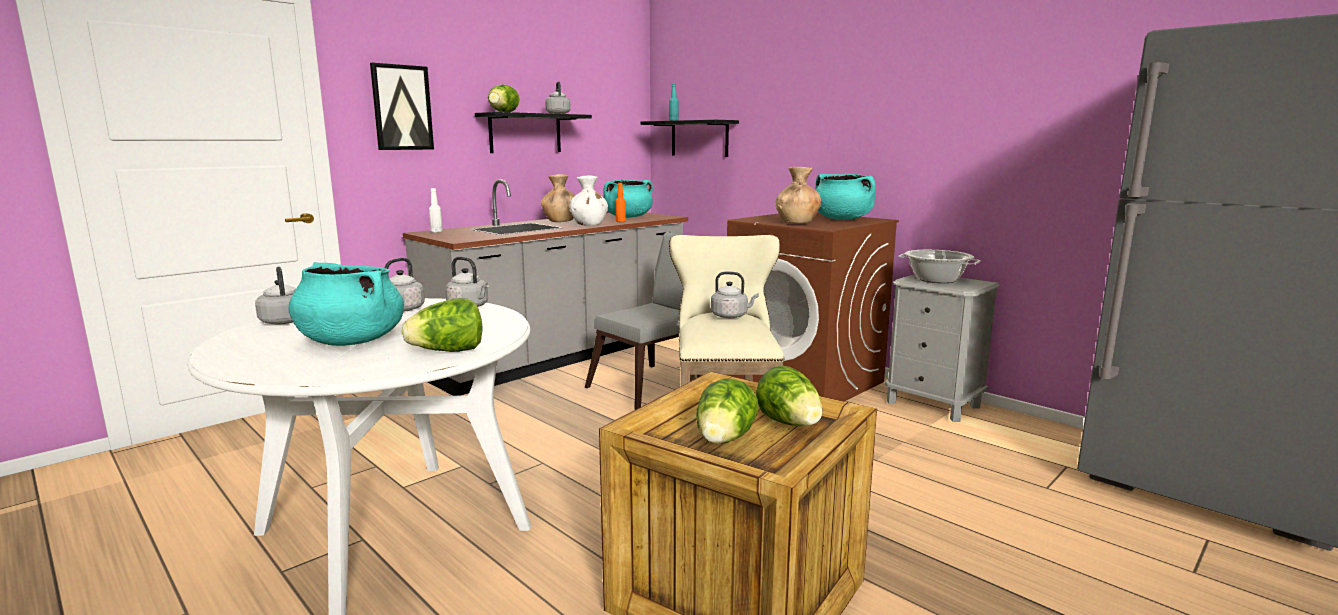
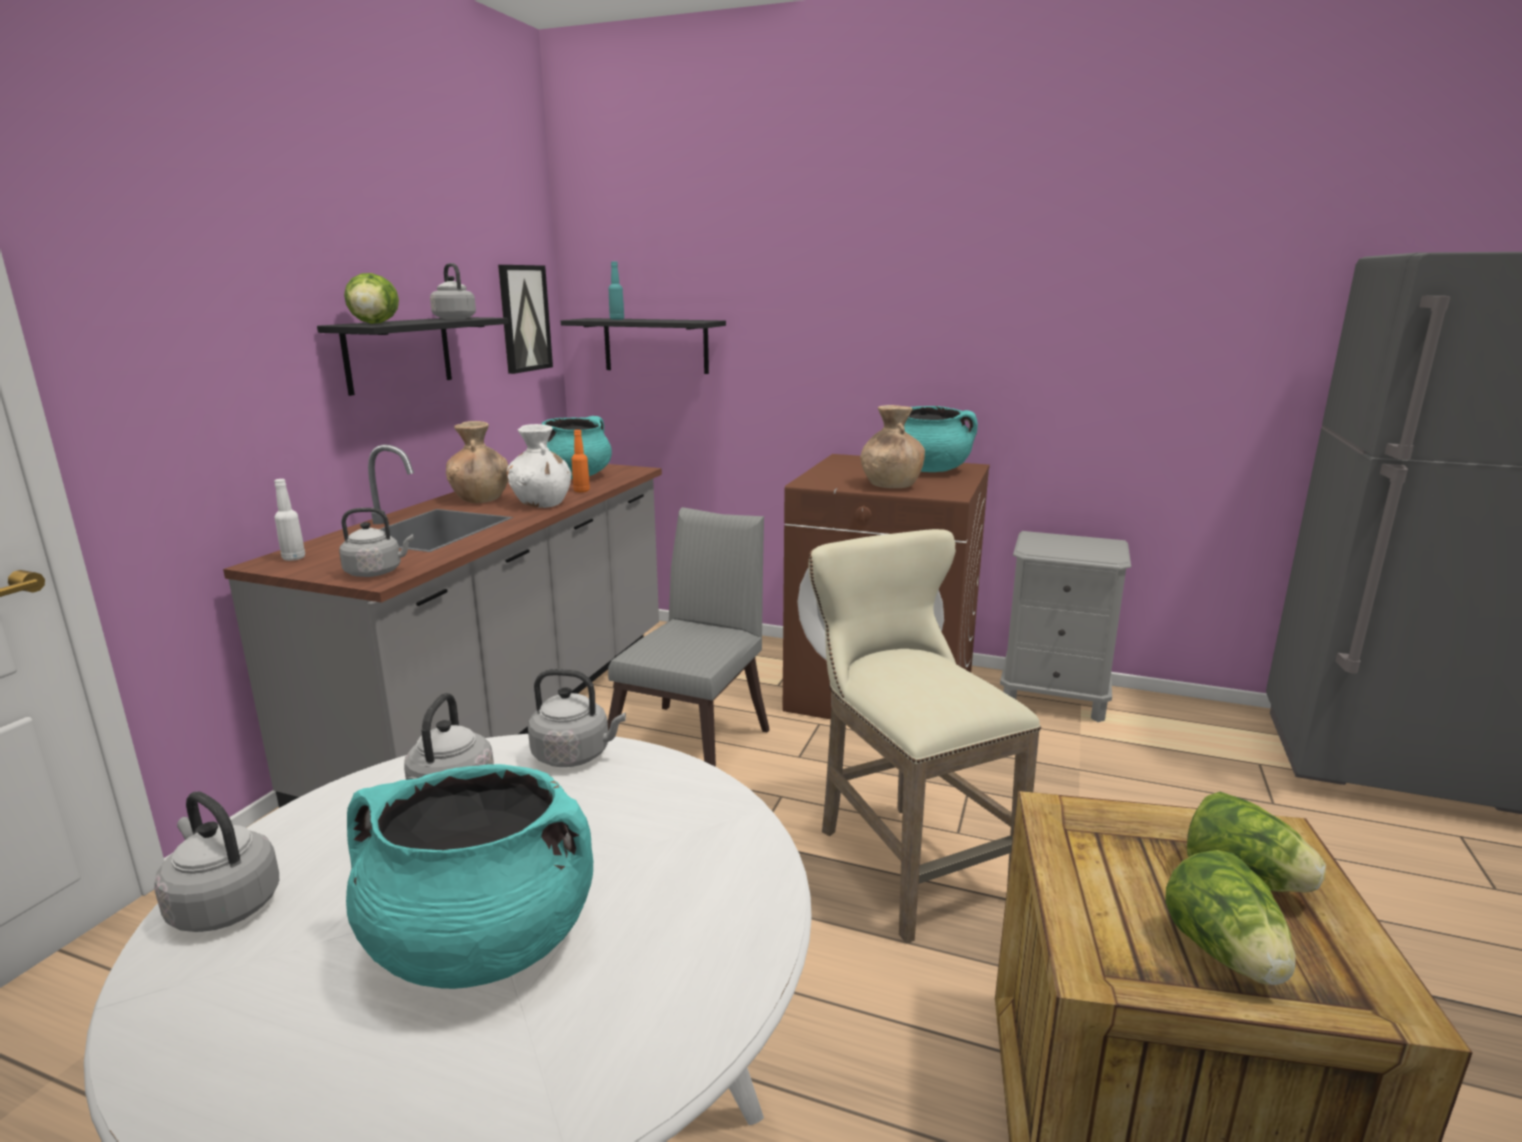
camera: 25 degrees left, 5 degrees up
picture [370,63,434,150] -> picture moved to [498,265,553,374]
lettuce [402,298,482,352] -> none
grey kettle [711,271,759,318] -> grey kettle moved to [339,508,414,577]
cooking pot [898,250,981,283] -> none

